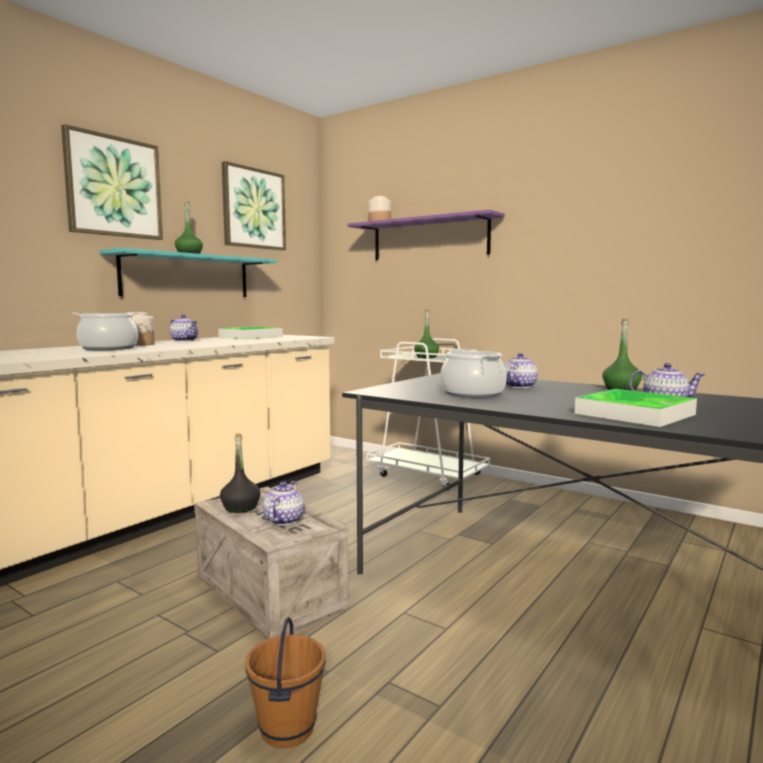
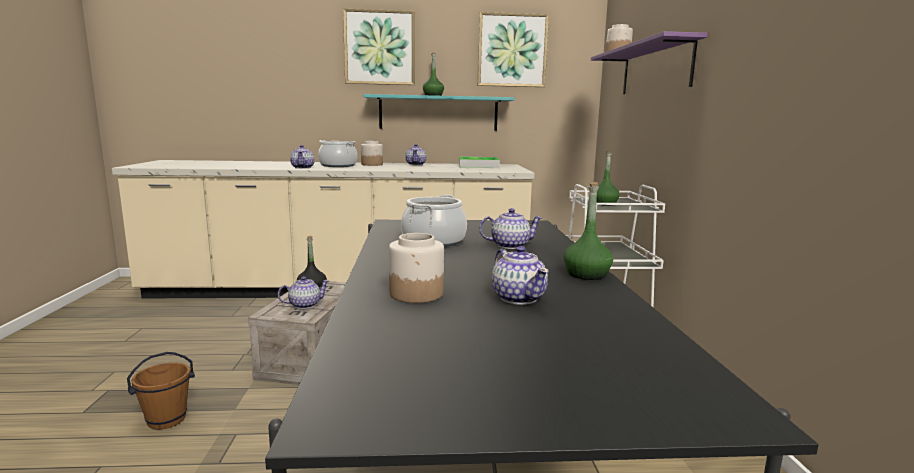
camera: 50 degrees right, 5 degrees up
tray [575,389,697,427] -> jar [389,233,444,303]
none -> teapot [290,145,315,169]

